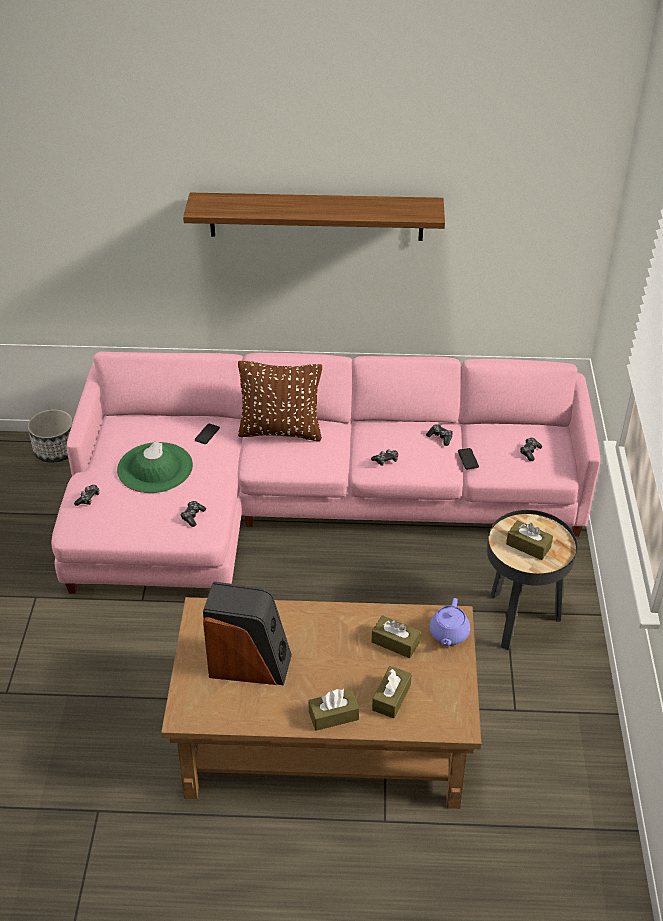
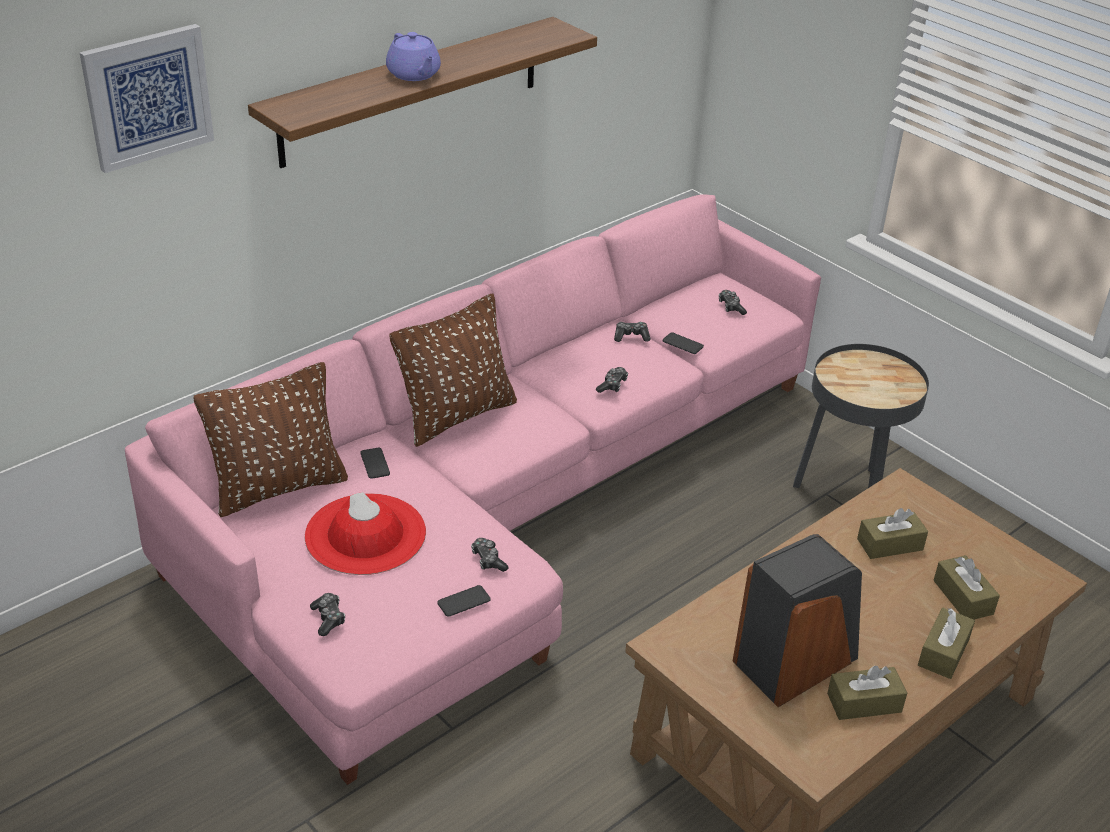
camera: 45 degrees left, 5 degrees down
planter [28,409,73,463] -> none
green hat [117,442,193,493] -> red hat [305,492,426,575]
purple teapot [429,598,470,646] -> purple teapot moved to [386,32,441,81]
brown tissue box [506,520,553,560] -> brown tissue box moved to [827,666,907,720]
none -> picture [79,24,214,173]
none -> brown pillow [194,362,348,517]
none -> phone [437,585,490,617]

